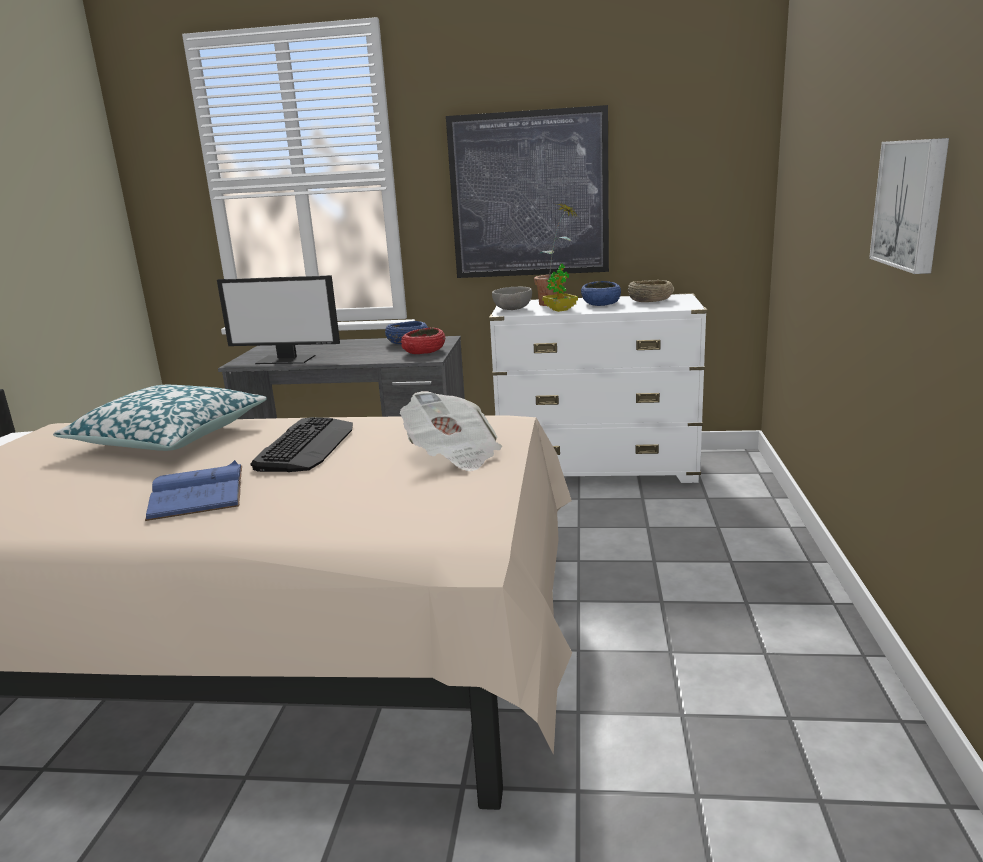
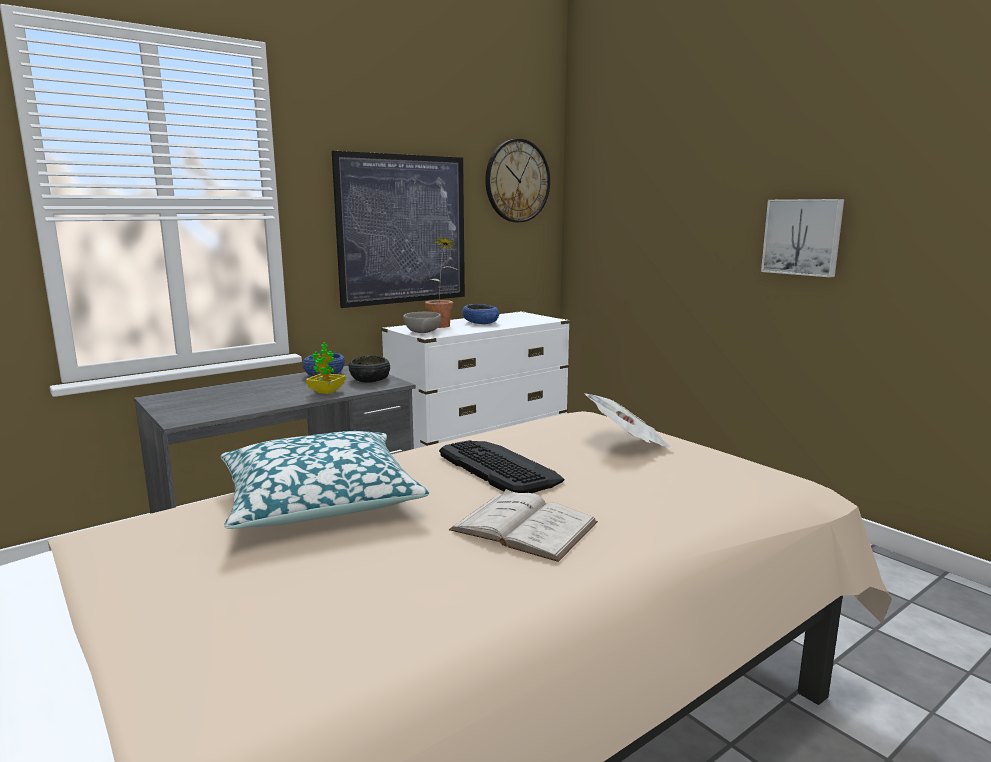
camera: 45 degrees left, 5 degrees down
blue book [145,460,242,521] -> white book [449,489,598,562]
monitor [217,275,340,364] -> none
red bowl [401,328,445,354] -> black bowl [348,355,390,383]
potted plant [542,264,578,312] -> potted plant moved to [306,343,346,394]
beige bowl [628,280,674,302] -> none
none -> wall clock [485,139,550,223]

